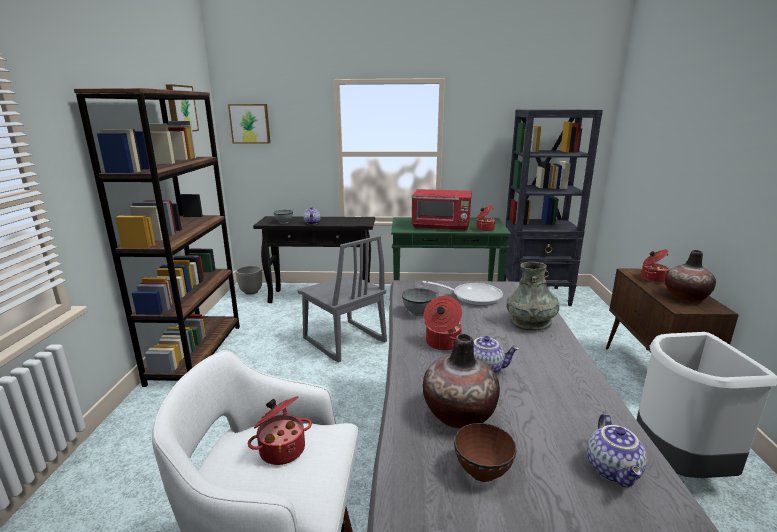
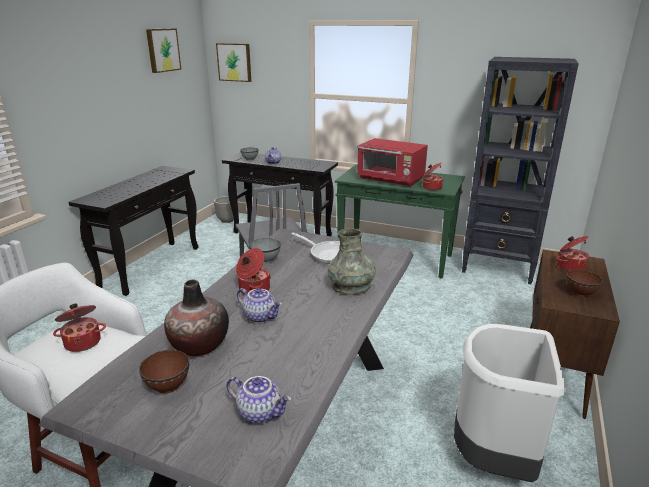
camera: 20 degrees right, 5 degrees up
brown bookcase [74,88,240,387] -> black console table [68,166,198,296]
teapot [587,413,647,487] -> teapot turned 90 degrees counterclockwise [226,376,292,424]
vase [665,250,716,302] -> brown bowl [566,270,603,297]

